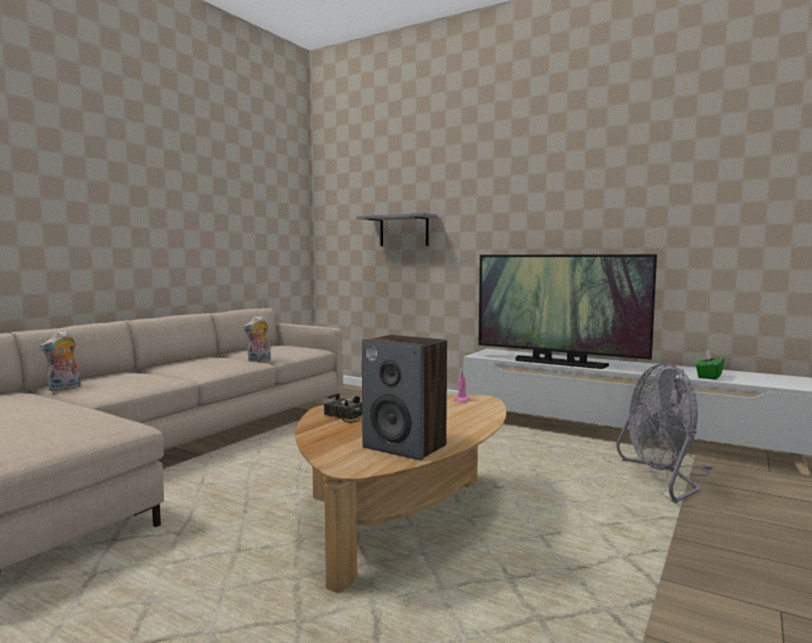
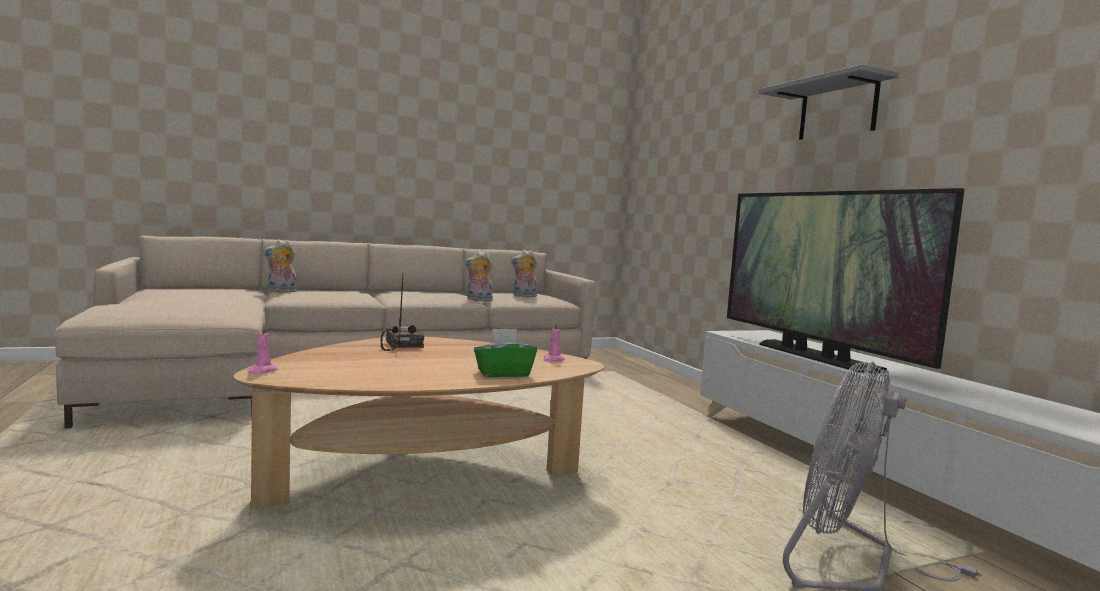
camera: 35 degrees right, 0 degrees up
grey shelf [356,213,439,246] -> grey shelf moved to [758,64,899,140]
speaker [362,335,447,461] -> none
green tissue box [696,350,724,380] -> green tissue box moved to [474,329,537,377]
none -> pink candle [247,323,278,374]
none -> plush toy [511,250,537,297]

